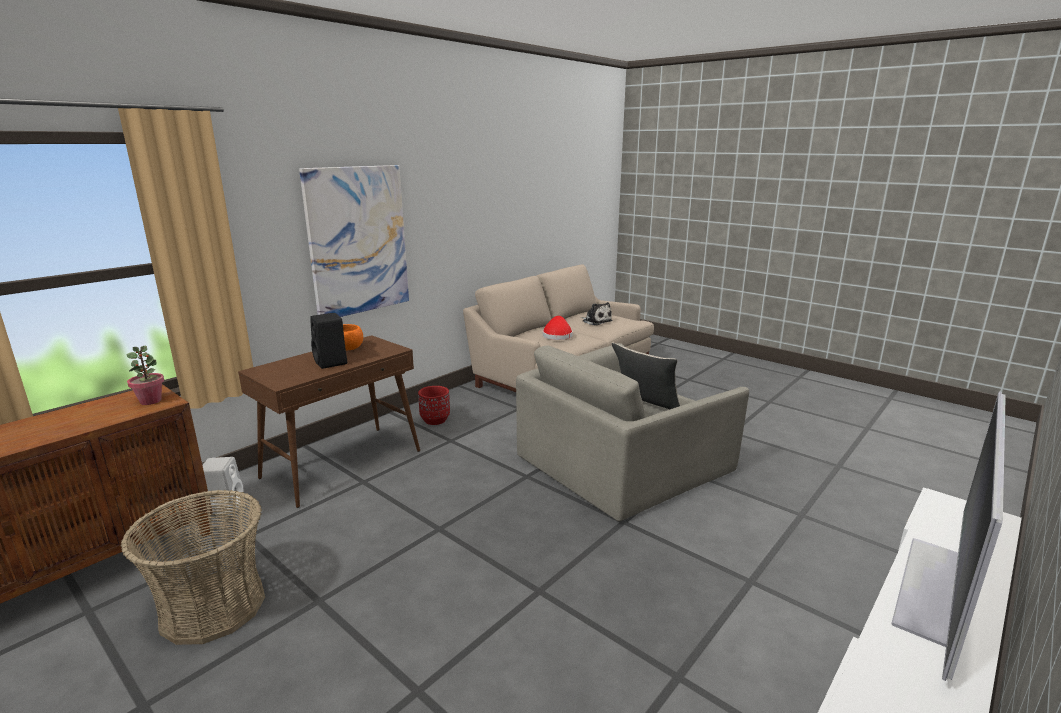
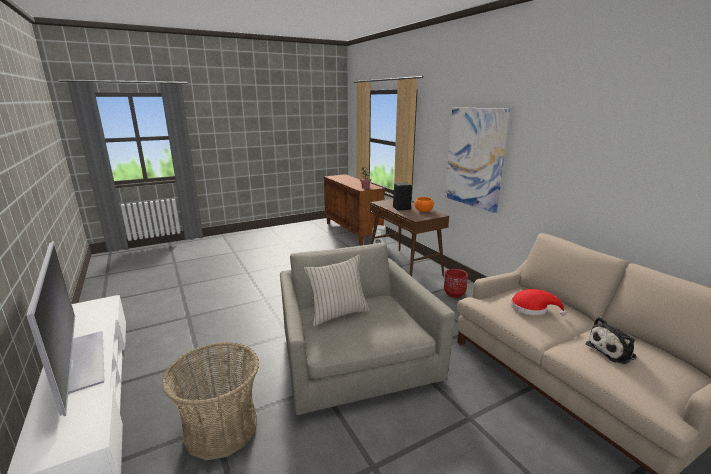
camera: 110 degrees right, 0 degrees up
basket [120,490,265,645] -> basket moved to [162,342,259,460]

